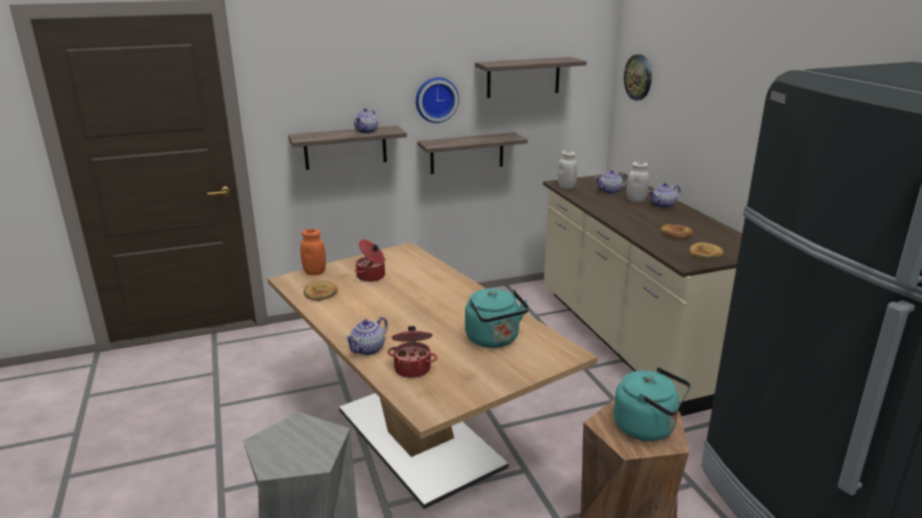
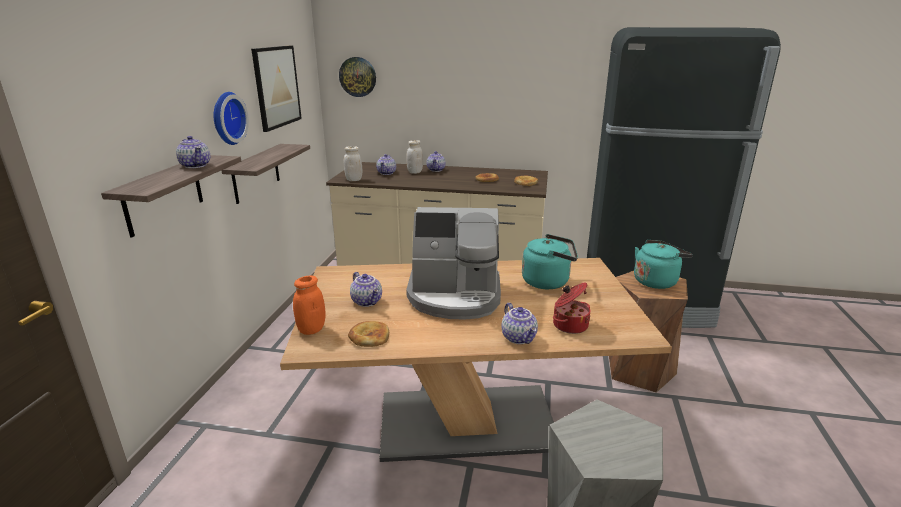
camera: 60 degrees left, 0 degrees up
cooking pot [355,239,386,282] -> teapot [350,272,382,307]
shelf [475,57,587,98] -> picture [251,45,302,132]
none -> coffee machine [406,207,501,319]

